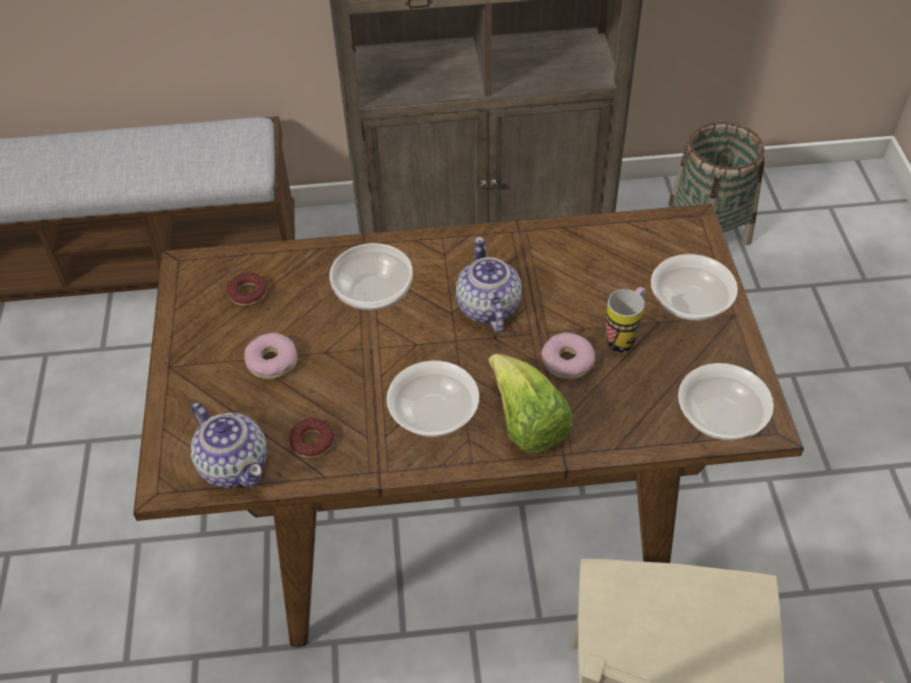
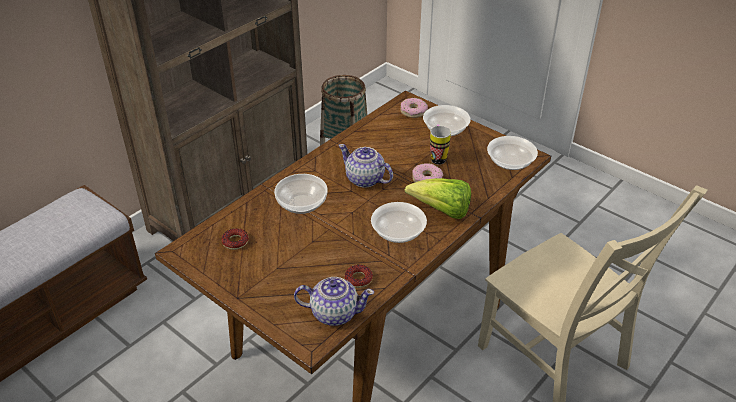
camera: 45 degrees left, 10 degrees down
donut [244,333,298,379] -> donut moved to [400,98,428,118]

